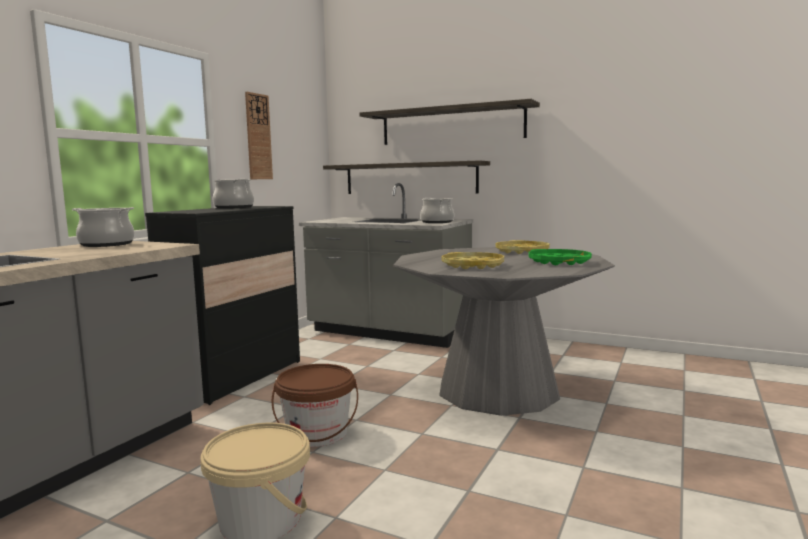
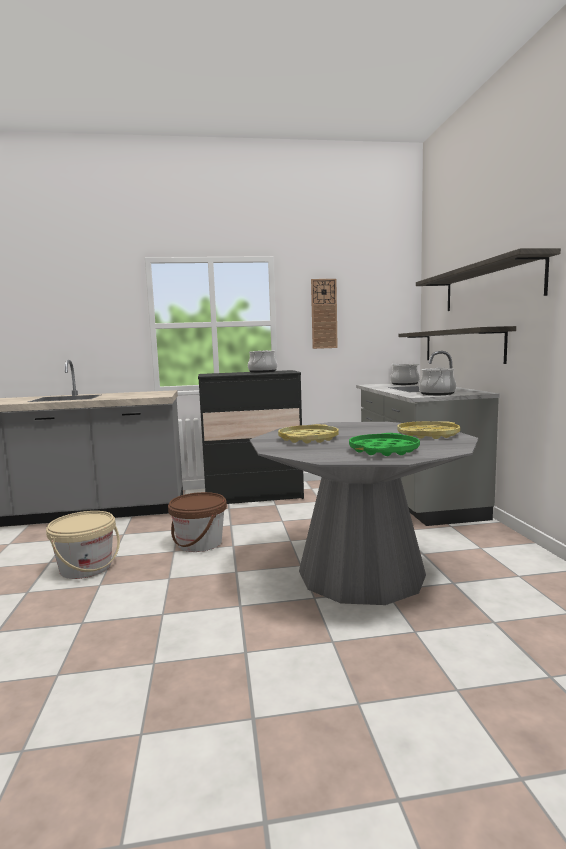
camera: 55 degrees right, 0 degrees up
cooking pot [72,207,134,247] -> cooking pot moved to [390,364,420,385]

